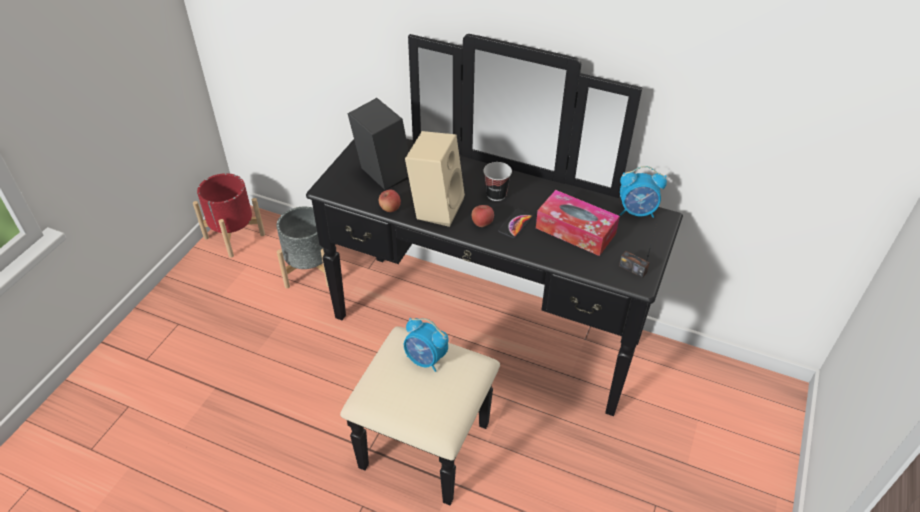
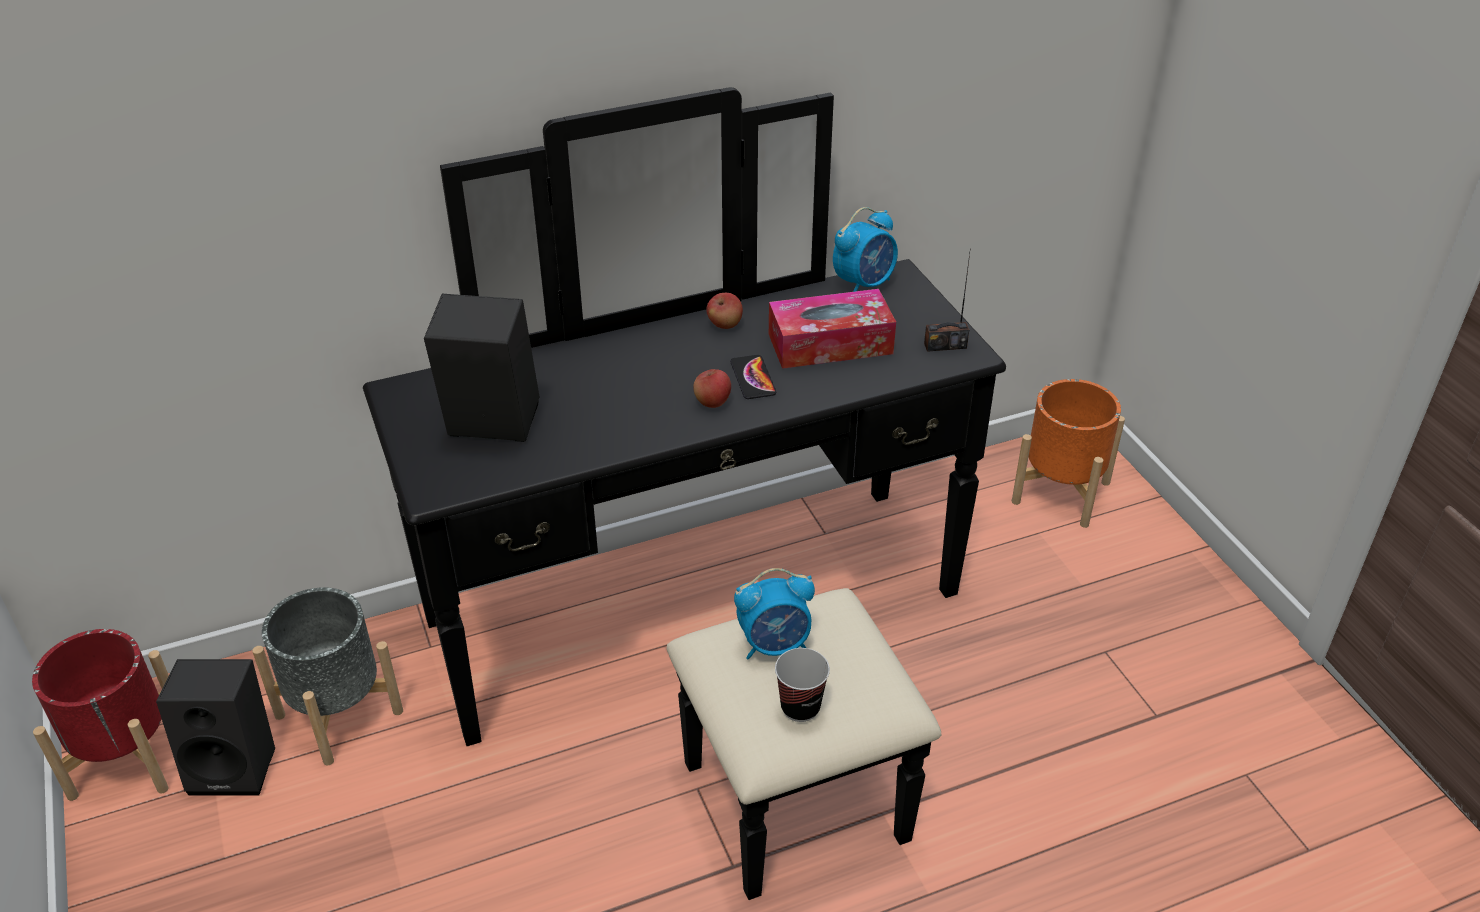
camera: 45 degrees left, 5 degrees down
apple [379,190,401,212] -> apple moved to [706,293,743,329]
beige speaker [405,131,465,227] -> none
cup [483,162,512,201] -> cup moved to [775,648,830,722]
none -> black speaker [156,659,275,796]
none -> orange planter [1012,379,1125,528]

